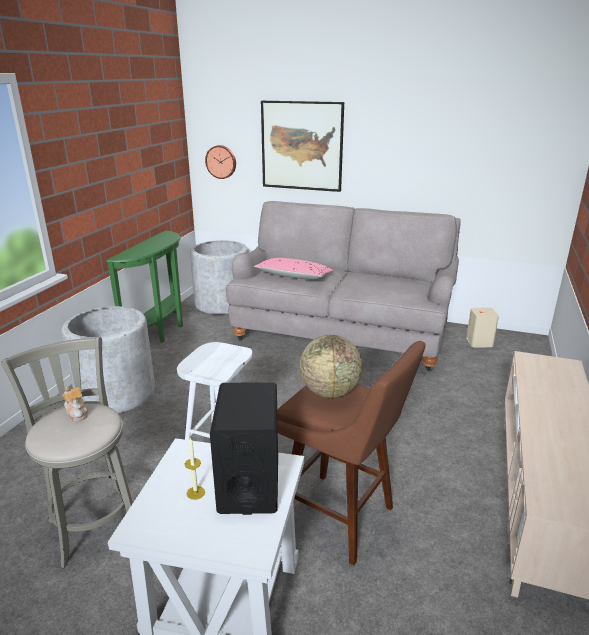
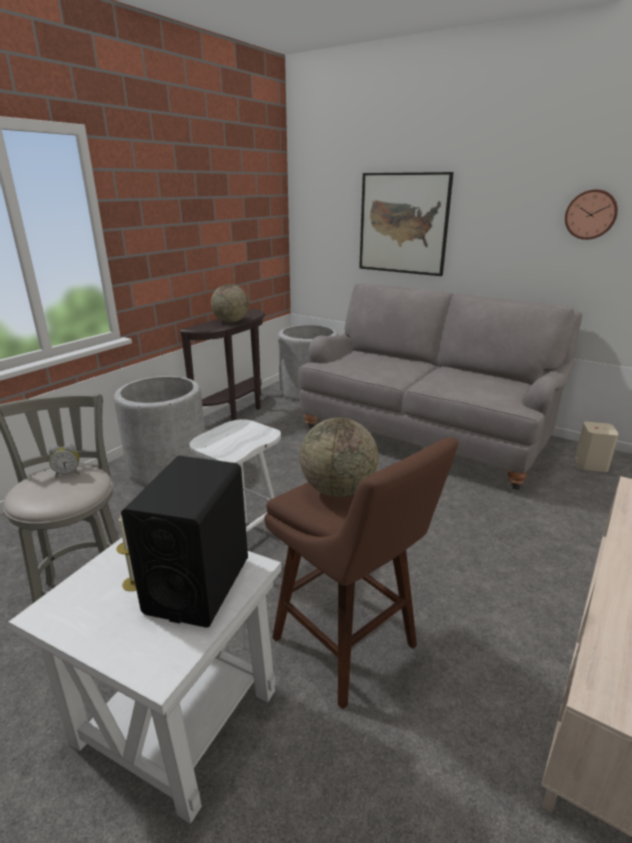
camera: 15 degrees right, 0 degrees up
teapot [62,386,88,422] -> alarm clock [49,444,80,477]
green console table [106,230,183,343] -> brown console table [180,309,265,421]
wall clock [205,145,236,179] -> wall clock moved to [565,189,618,240]
pink pillow [254,258,334,280] -> none
none -> globe [211,284,249,323]

